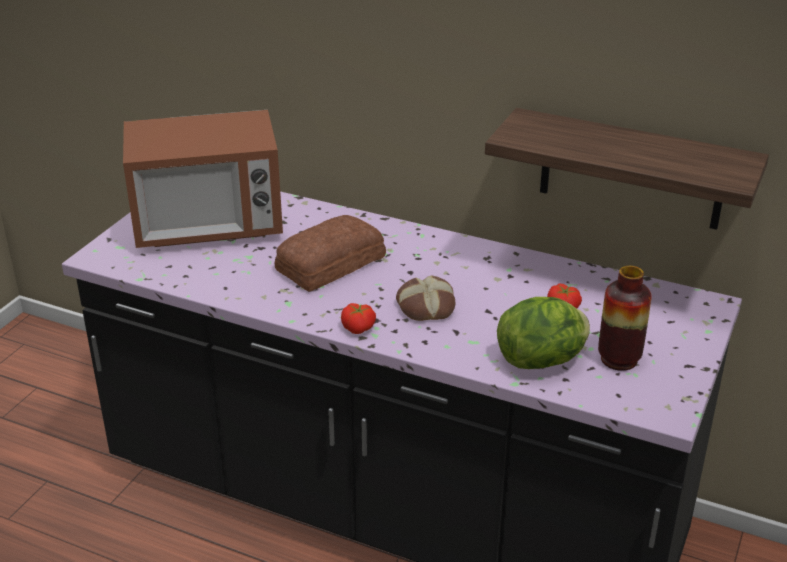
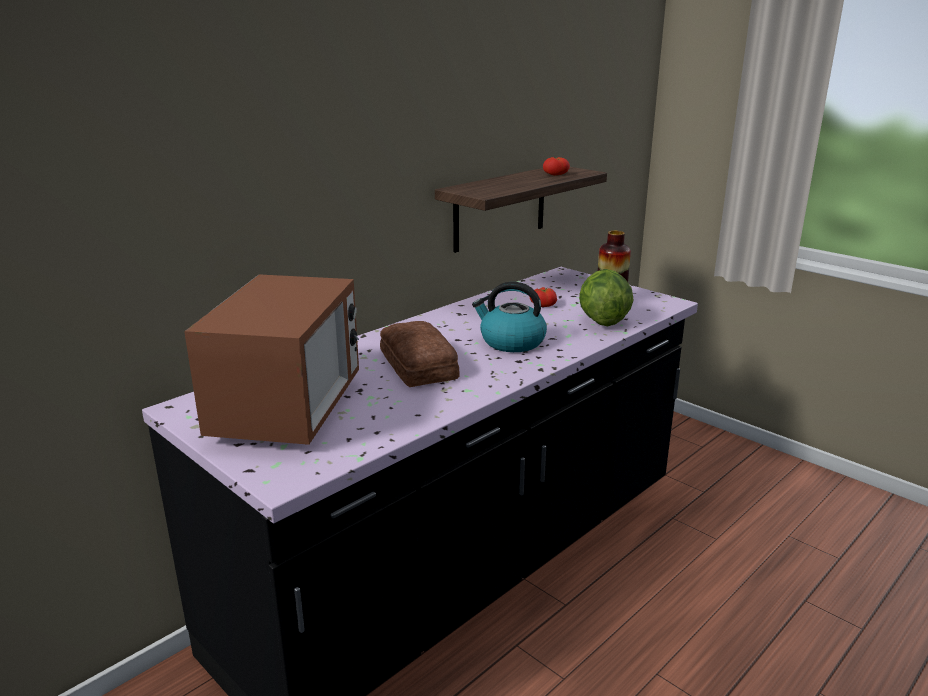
camera: 70 degrees left, 10 degrees down
tomato [341,303,376,334] -> tomato moved to [543,157,570,176]
bread [396,275,456,321] -> kettle [472,282,547,352]

